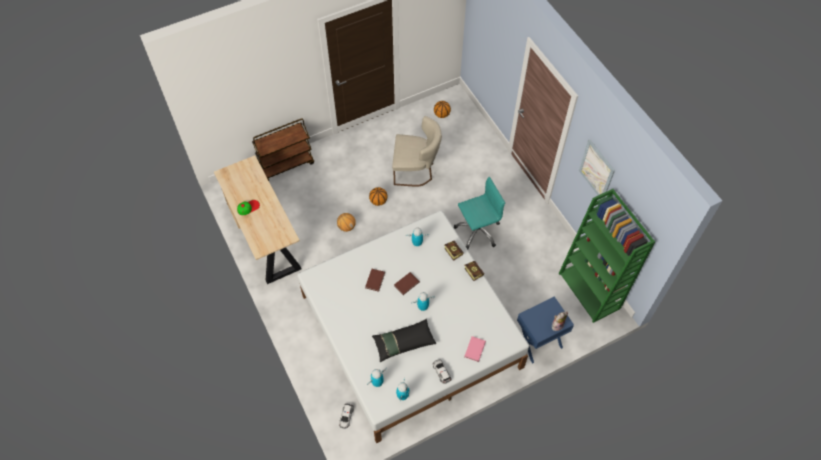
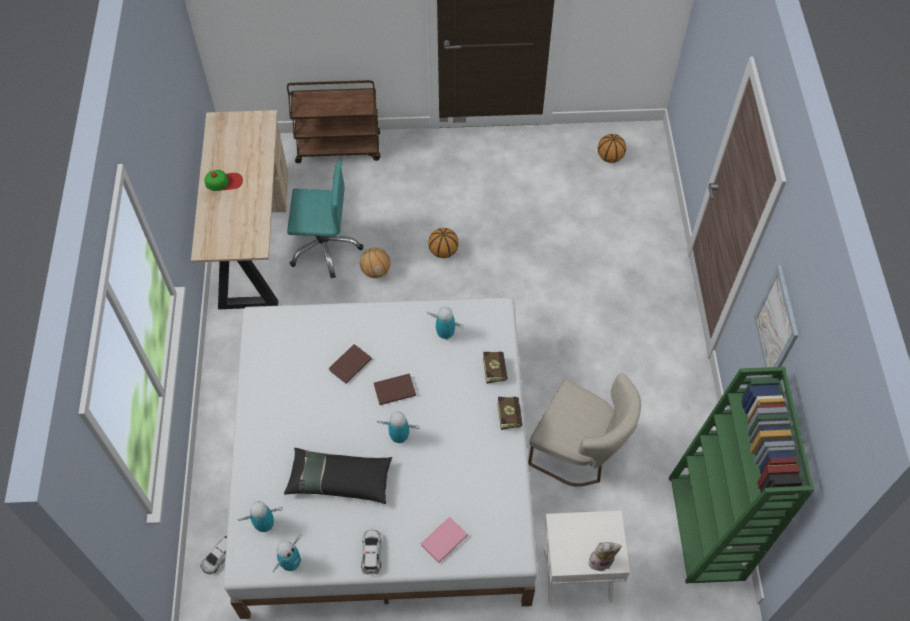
camera: 25 degrees right, 0 degrees up
beige chair [392,116,442,187] -> beige chair moved to [528,373,641,487]
turquoise office chair [454,177,505,249] -> turquoise office chair moved to [287,161,363,278]
blue nightstand [517,296,574,364] -> white nightstand [544,511,630,605]

